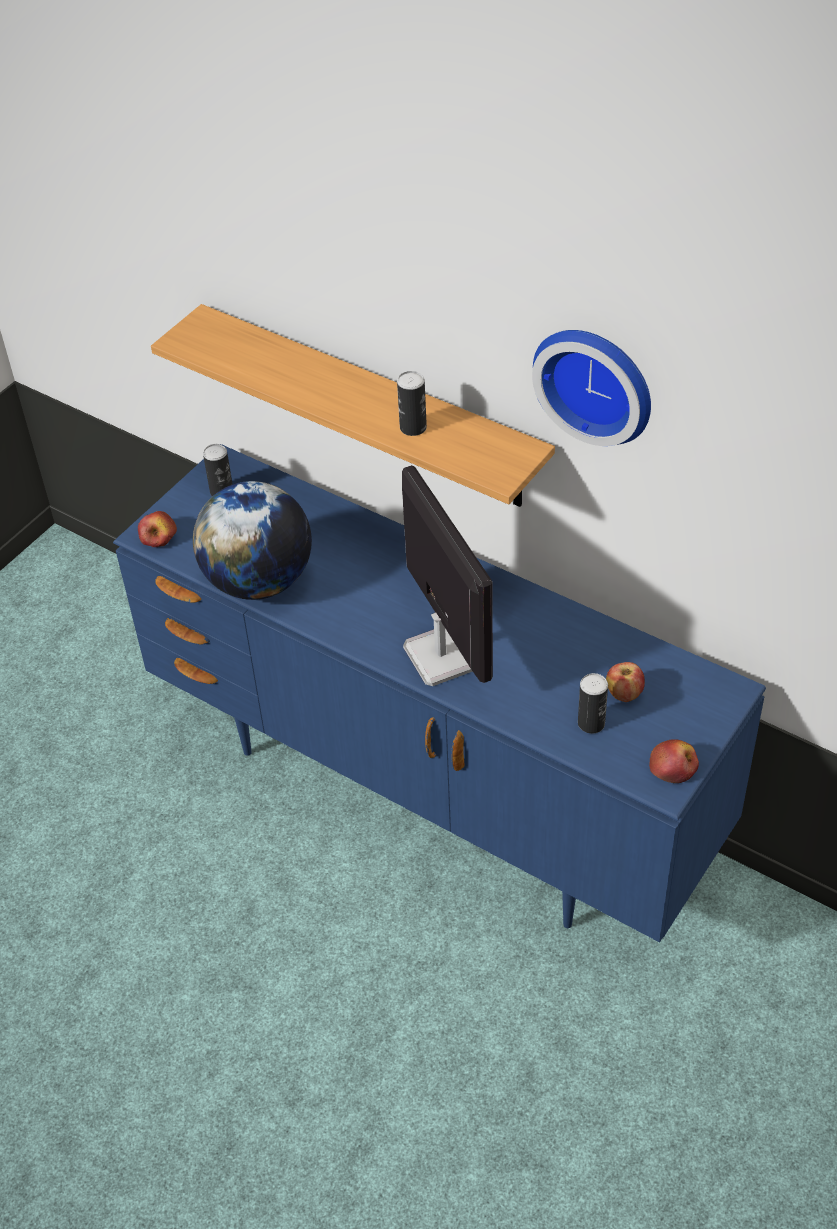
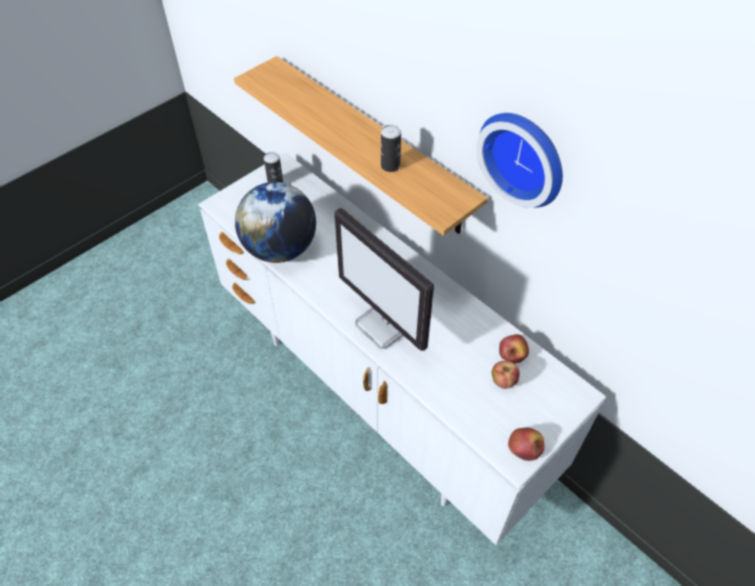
camera: 10 degrees right, 5 degrees up
blue dresser [113,444,766,942] -> white dresser [198,152,606,545]
apple [138,511,177,547] -> apple moved to [499,334,529,363]
monitor [402,465,493,686] -> monitor turned 150 degrees clockwise [334,208,434,351]
can [578,673,608,733] -> none

